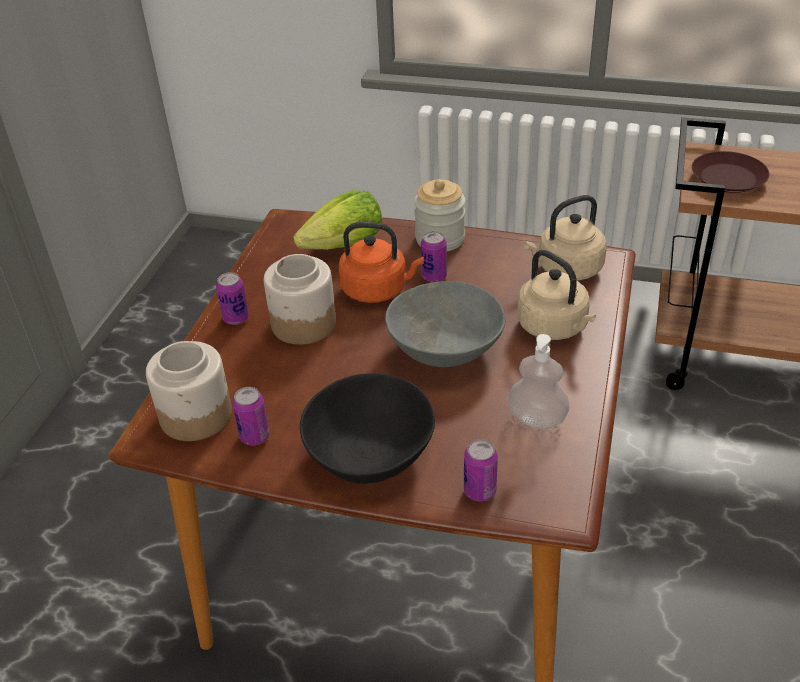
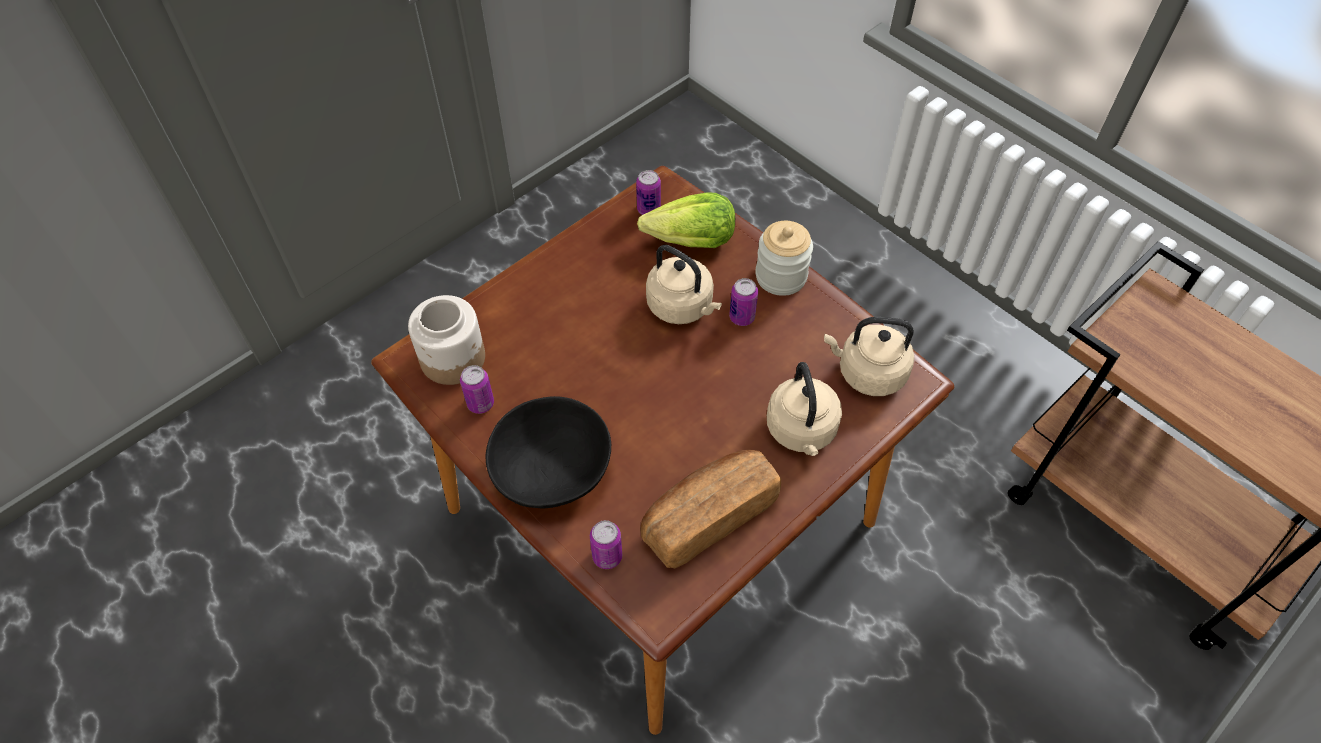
camera: 30 degrees right, 15 degrees up
can [216,272,249,325] -> can moved to [636,170,661,215]
jar [264,254,336,345] -> none
orange kettle [339,222,424,303] -> beige kettle [646,245,722,324]
grey bowl [385,281,505,367] -> none
soap dispenser [508,334,570,429] -> bread [640,450,781,568]
brown plate [692,151,769,193] -> none

